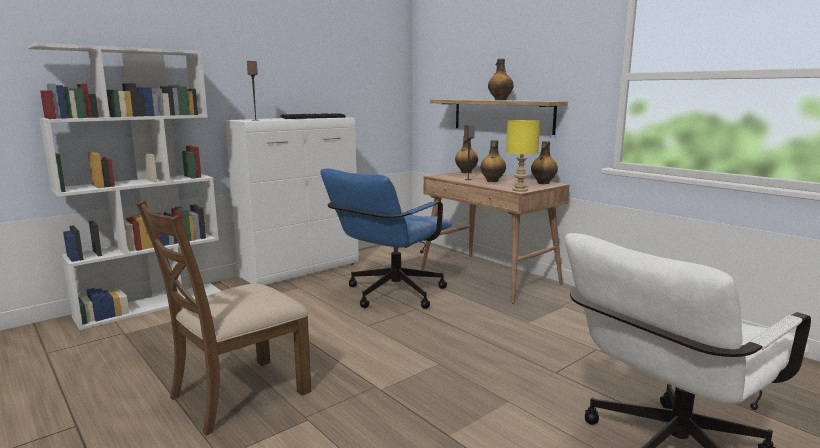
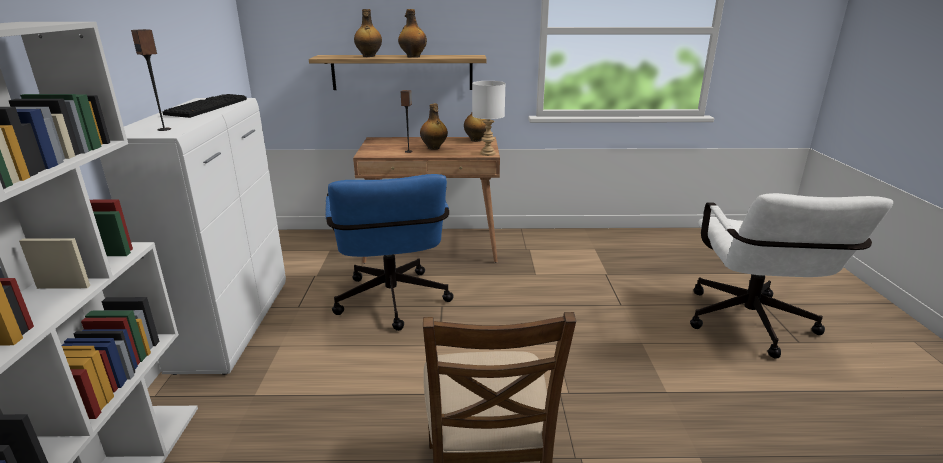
camera: 50 degrees left, 10 degrees up
bottle [455,138,478,173] -> bottle moved to [354,9,382,57]
yellow table lamp [506,120,540,192] -> white table lamp [472,81,506,156]

